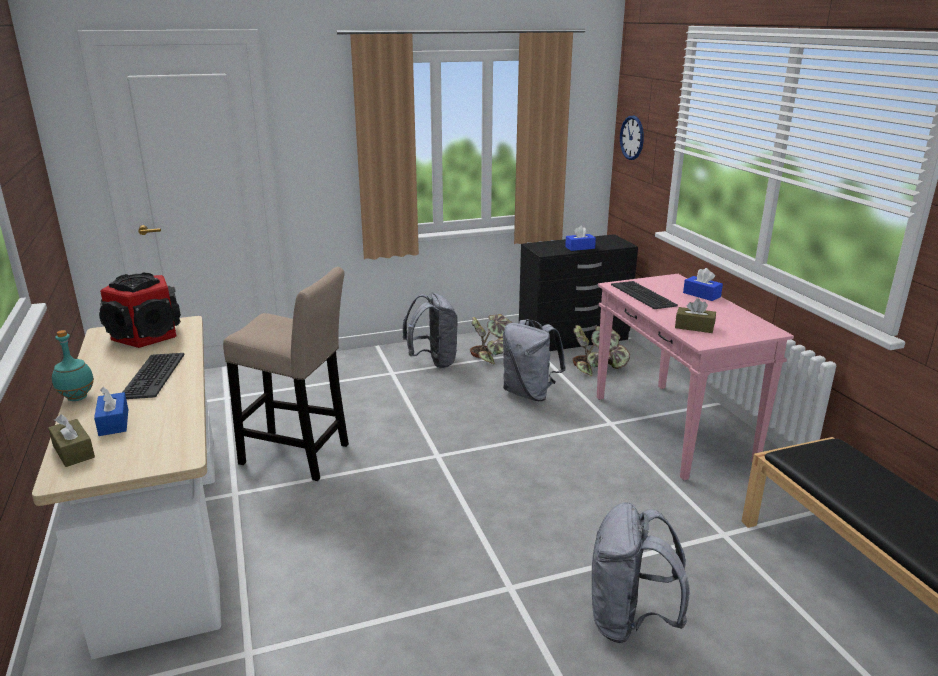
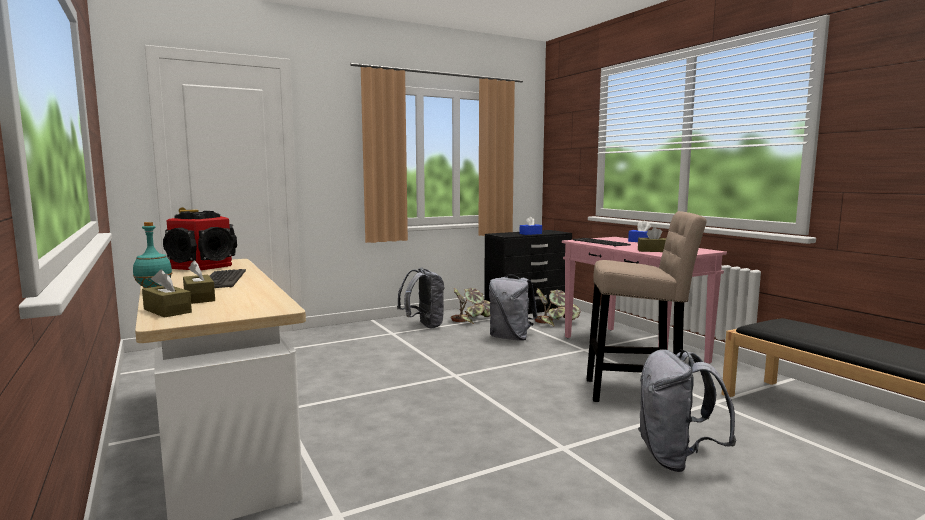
camera: 10 degrees left, 15 degrees down
blue tissue box [94,387,128,436] -> brown tissue box [183,260,215,304]
beige stool [223,267,349,481] -> beige stool moved to [587,211,707,402]
wall clock [620,116,644,160] -> none

